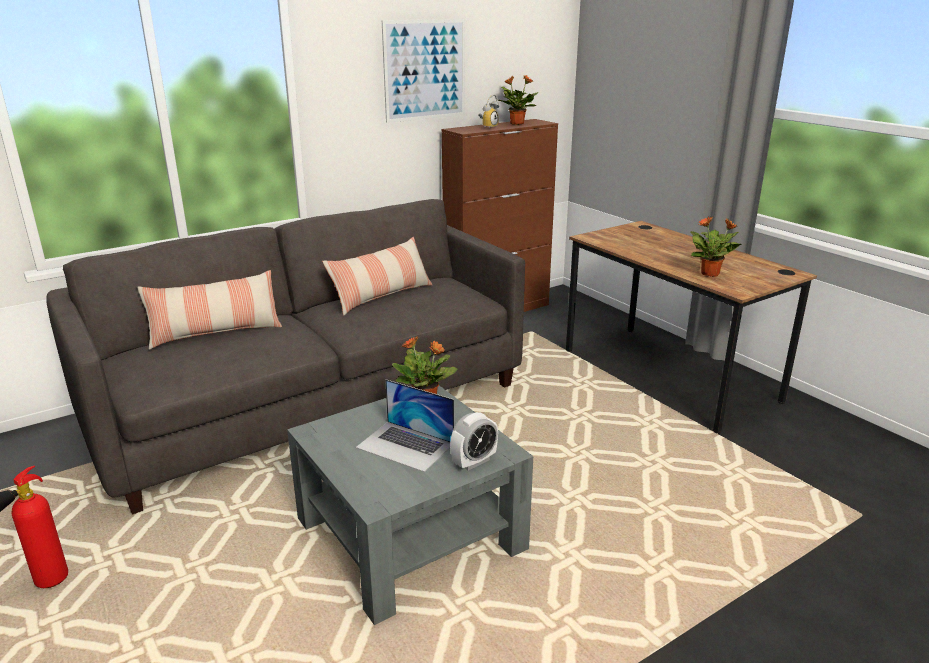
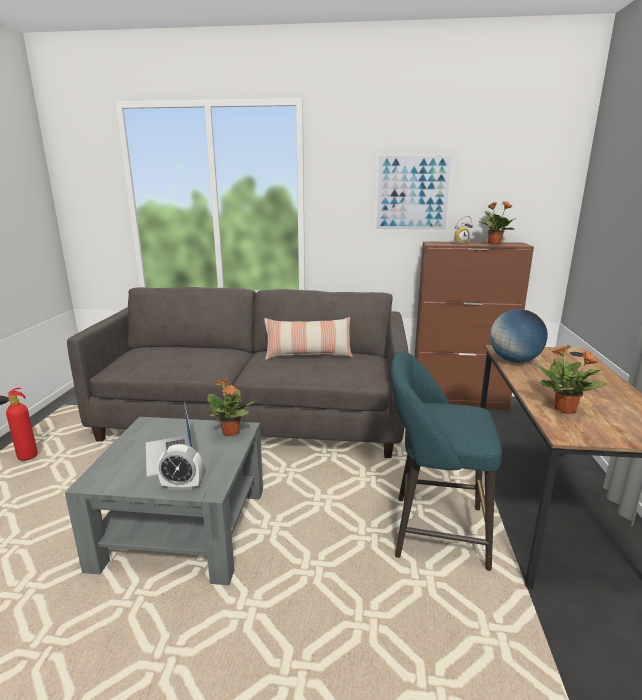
camera: 40 degrees right, 5 degrees down
pillow [138,270,282,350] -> none
none -> turquoise stool [391,351,502,571]
none -> globe [490,309,548,363]

